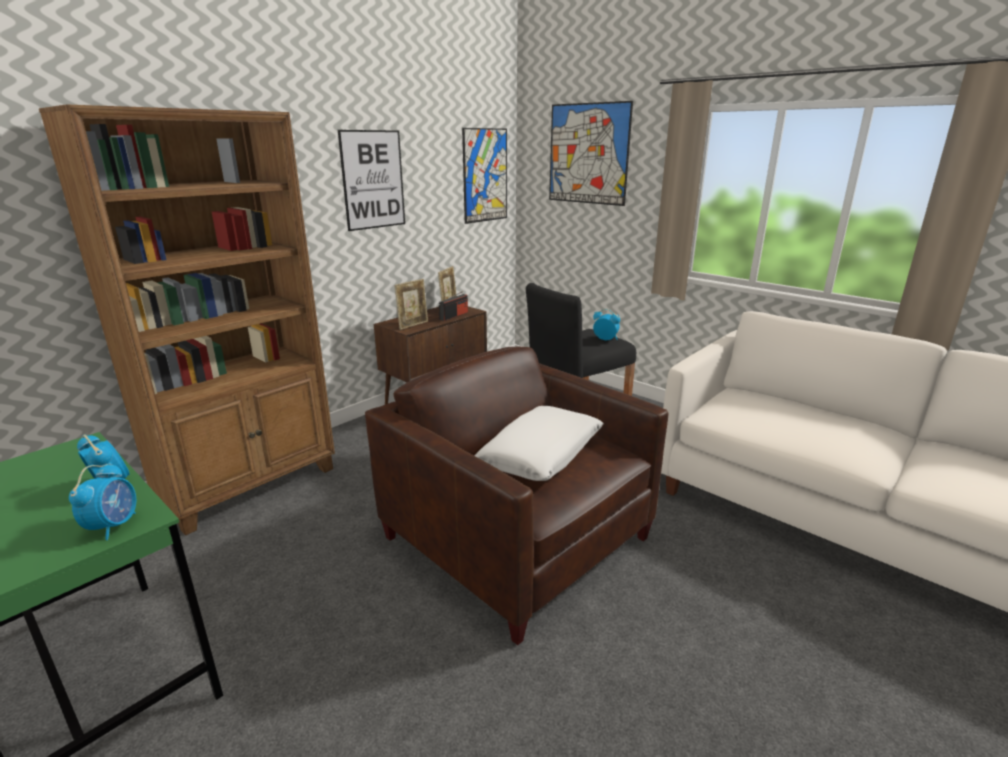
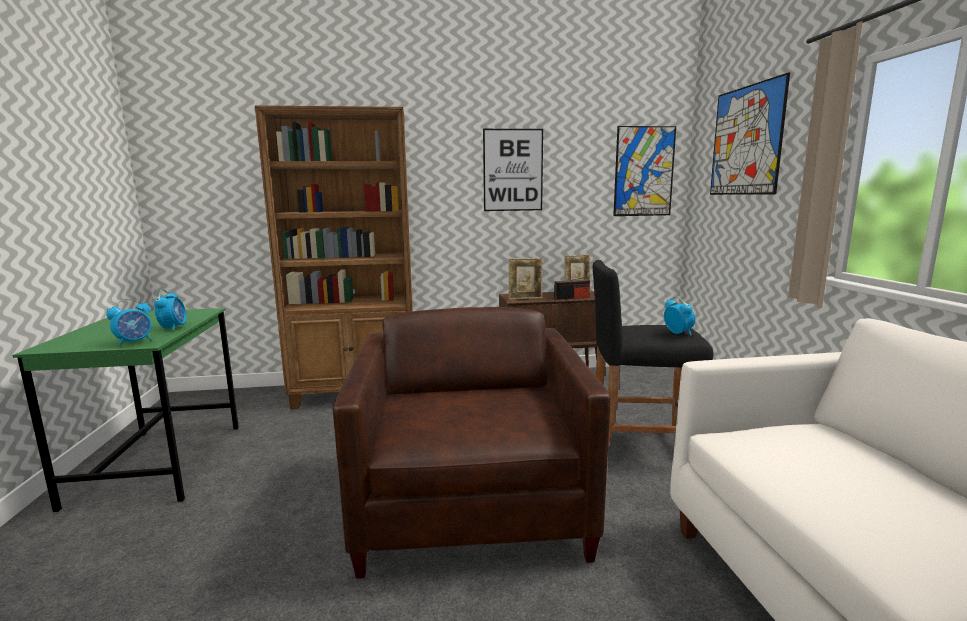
camera: 40 degrees right, 10 degrees down
white pillow [475,406,604,481] -> none

